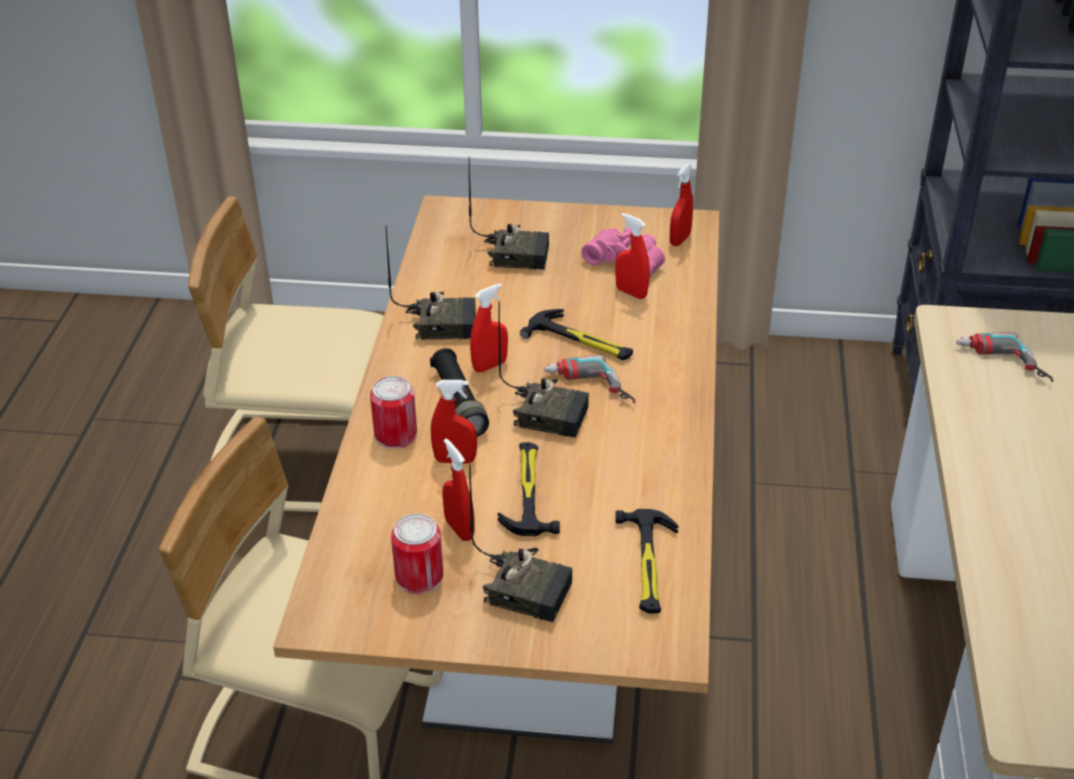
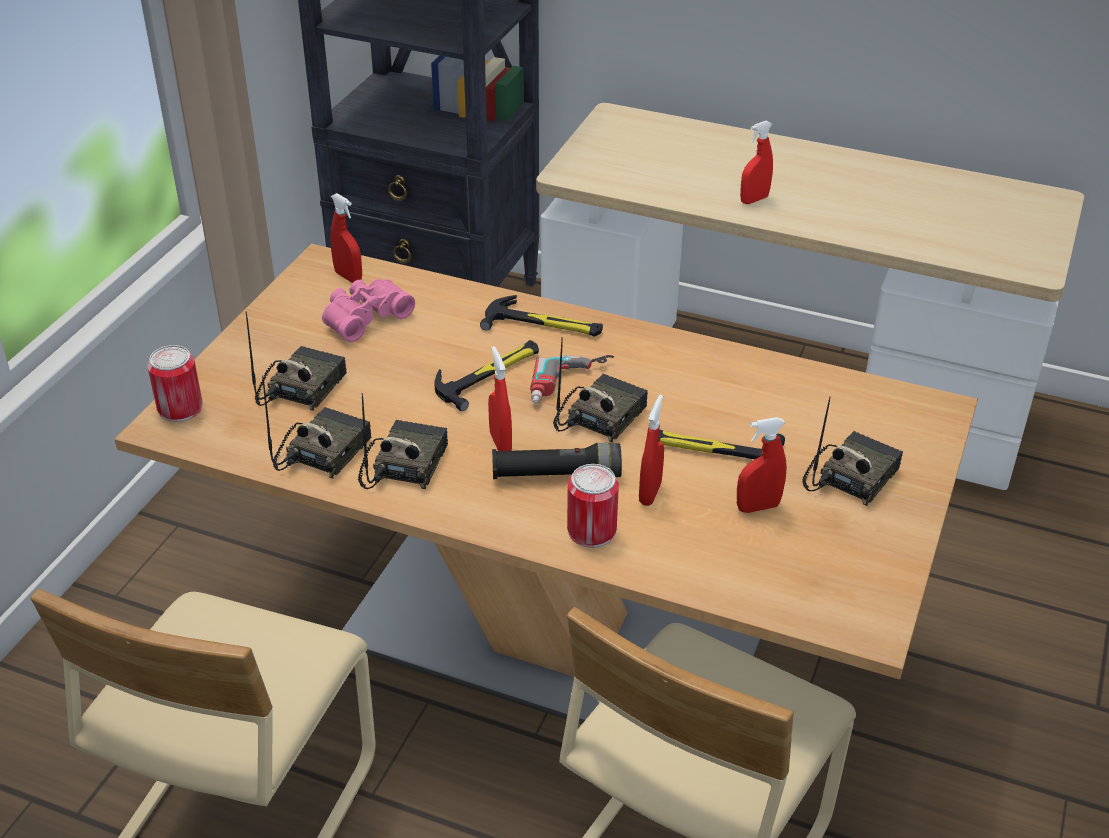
camera: 75 degrees left, 0 degrees up
can [391,514,443,594] -> can moved to [147,345,202,422]
red spray bottle [615,213,650,299] -> red spray bottle moved to [740,120,773,204]
hammer [615,509,679,613] -> hammer moved to [480,295,603,336]
power drill [956,332,1053,382] -> none
none -> radio [262,376,372,479]

